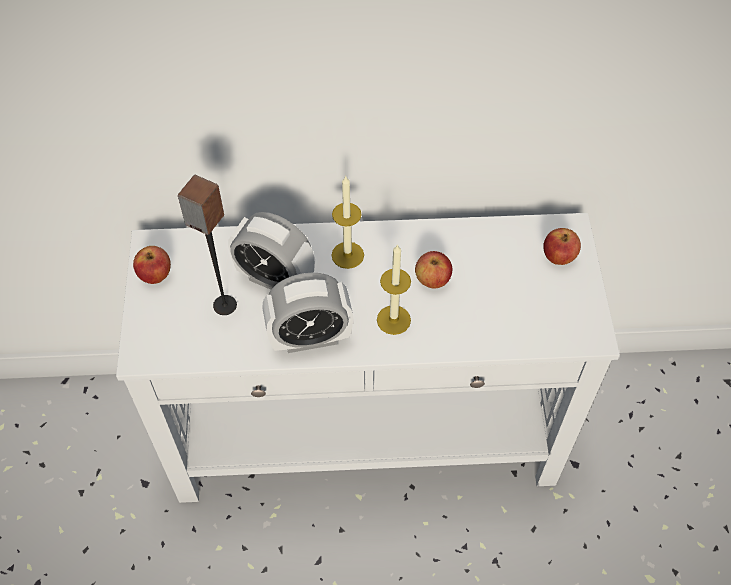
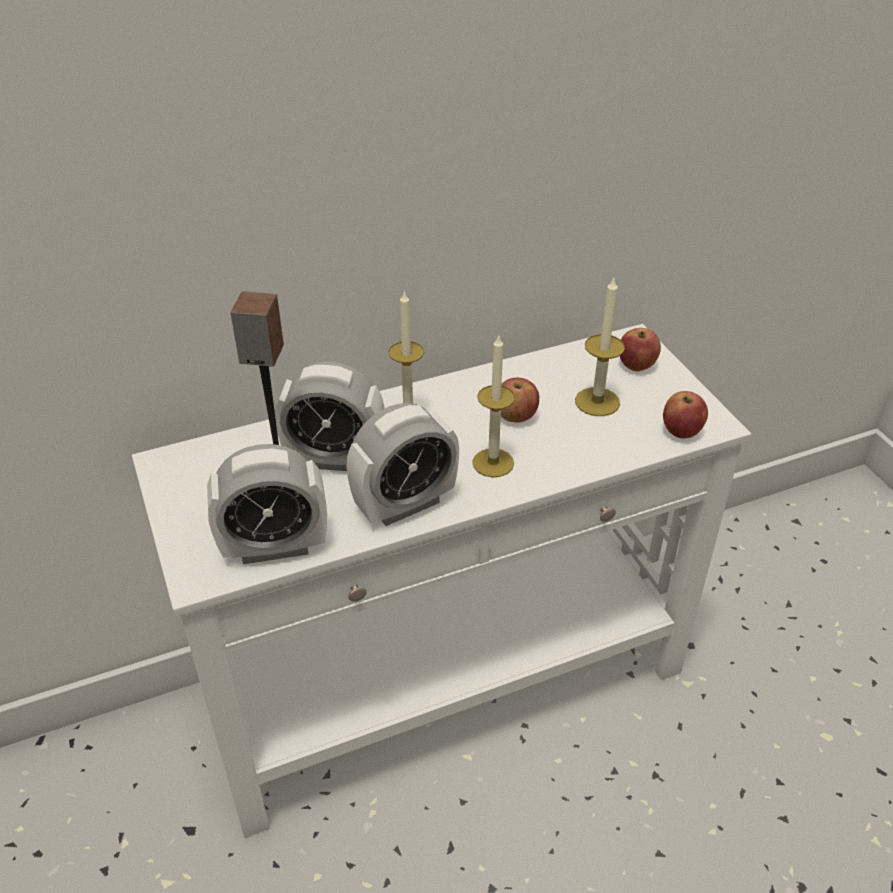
camera: 20 degrees left, 15 degrees down
apple [133,246,171,284] -> apple moved to [663,391,708,438]
none -> alarm clock [207,444,327,564]
none -> candle [575,278,625,416]

